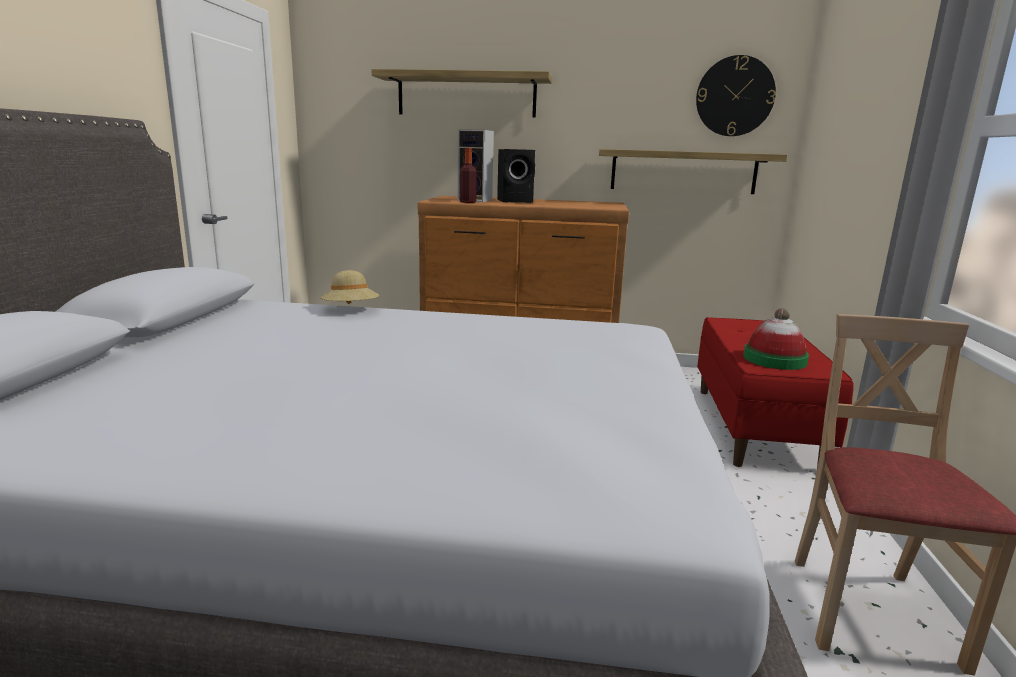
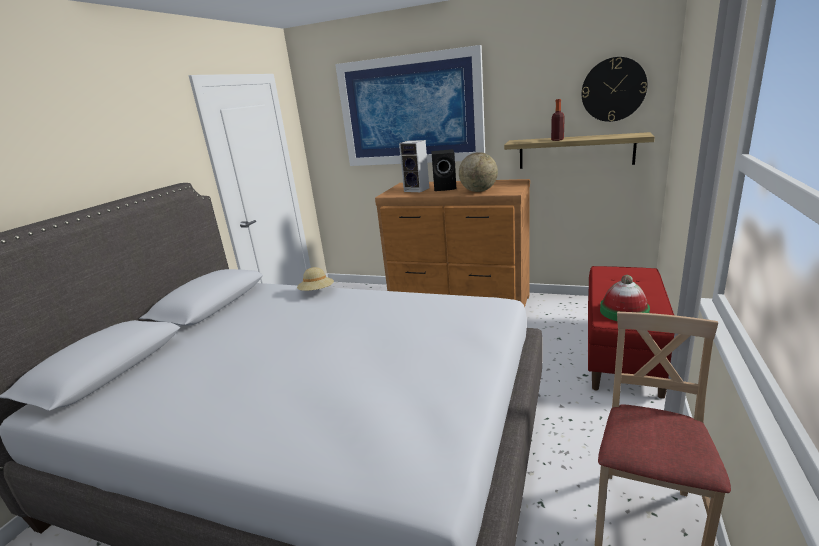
camera: 15 degrees right, 5 degrees up
shelf [371,69,552,118] -> picture [335,45,485,166]
bottle [460,148,477,203] -> bottle moved to [551,99,565,141]
none -> globe [459,152,498,192]

